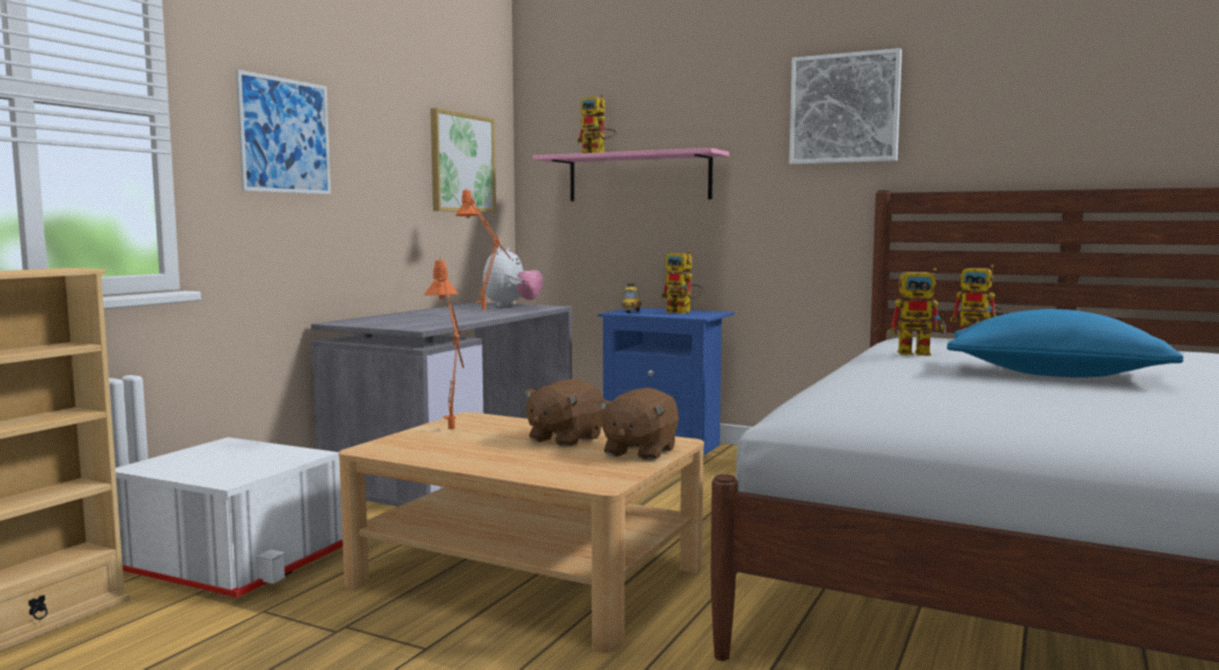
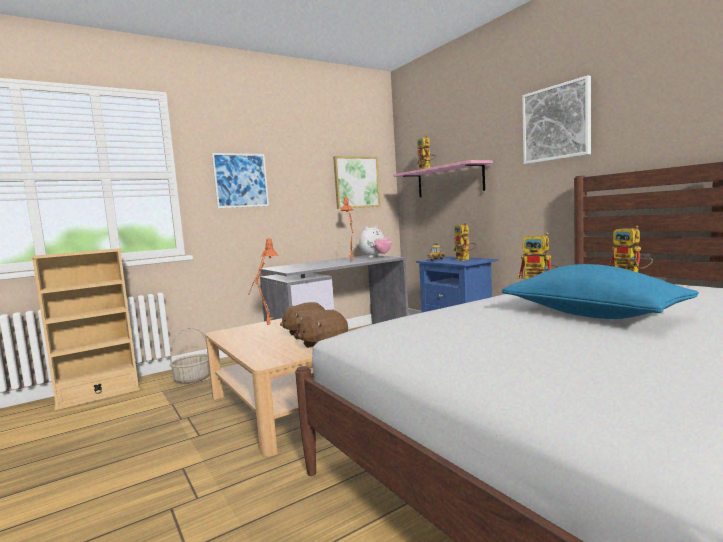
camera: 30 degrees right, 0 degrees up
white storage box [115,437,343,598] -> basket [170,328,210,384]

